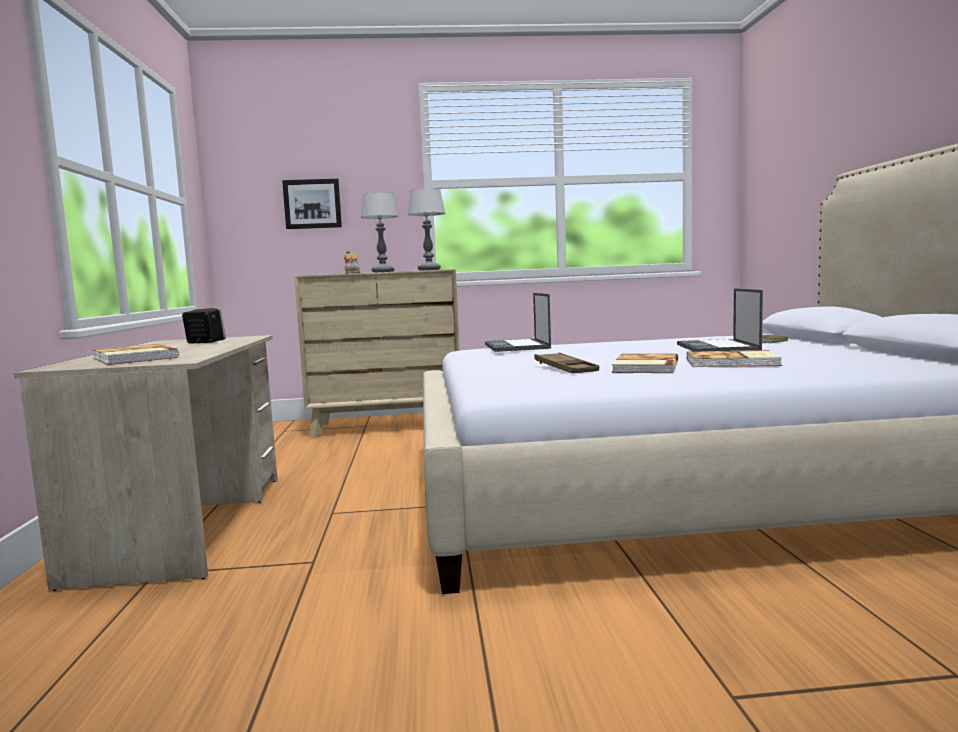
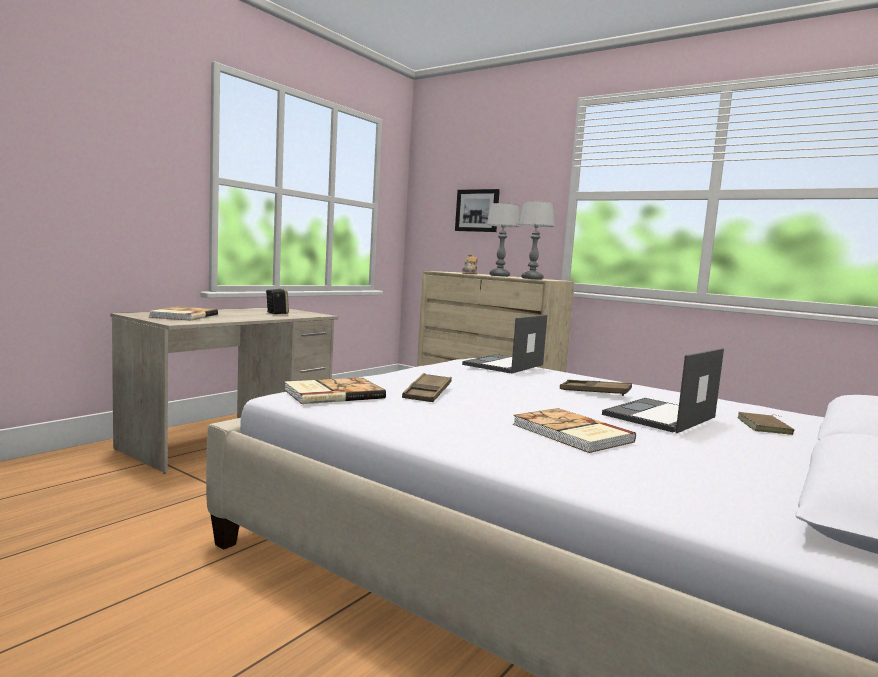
camera: 40 degrees right, 0 degrees up
book [612,353,678,373] -> book moved to [285,378,386,404]
none -> brown tray [560,380,632,396]

